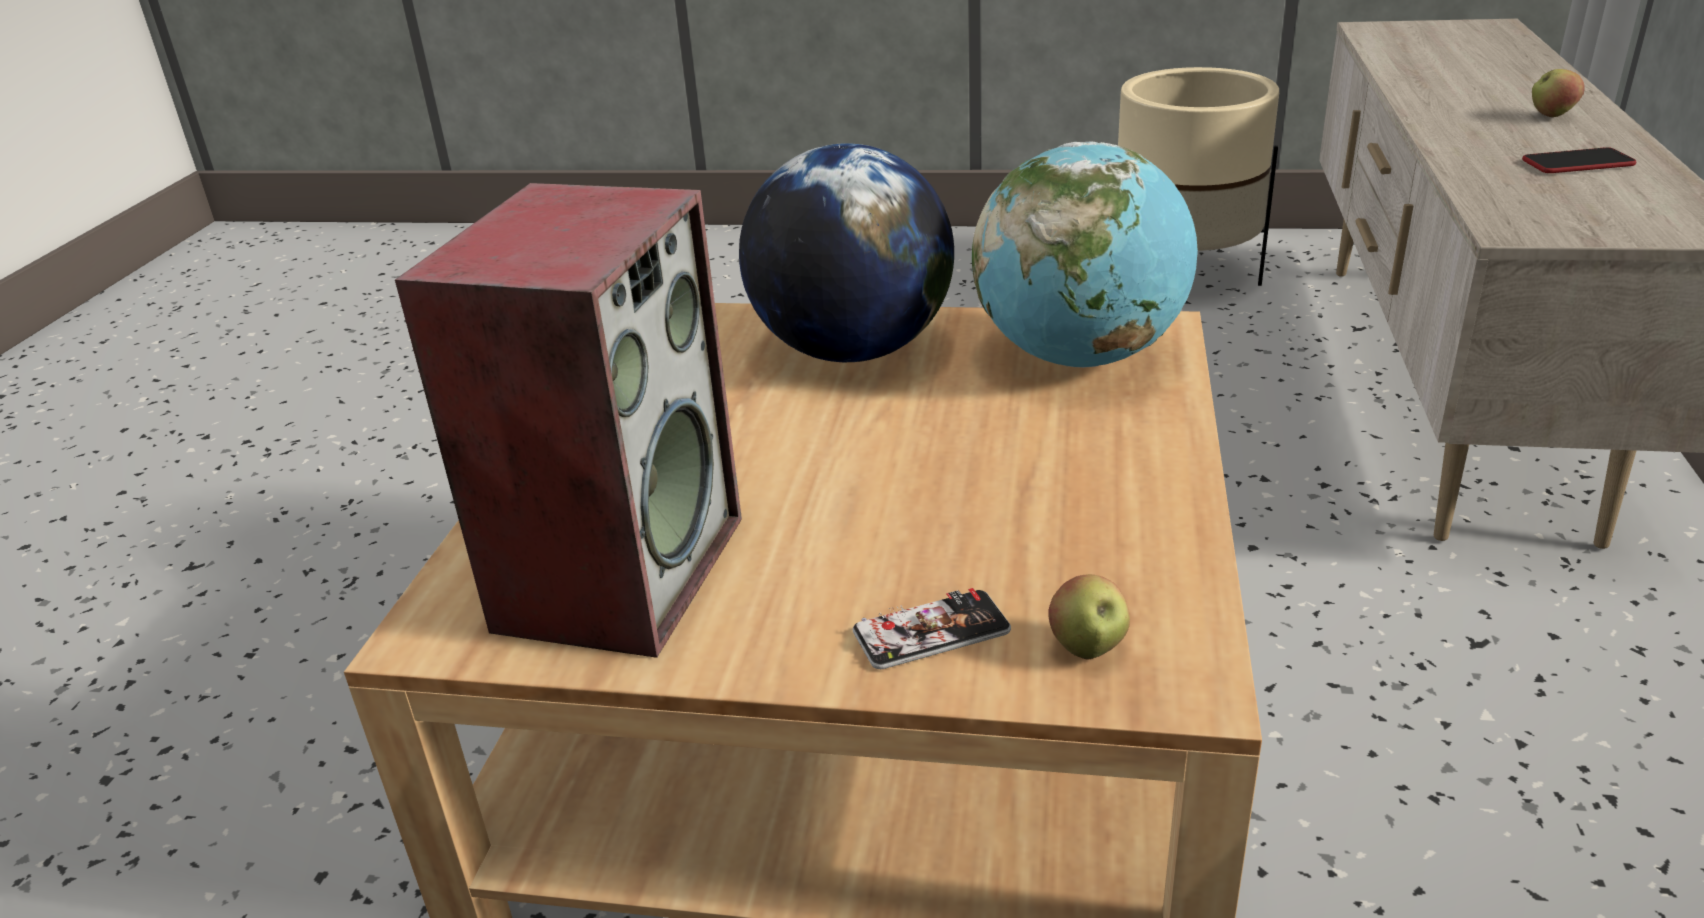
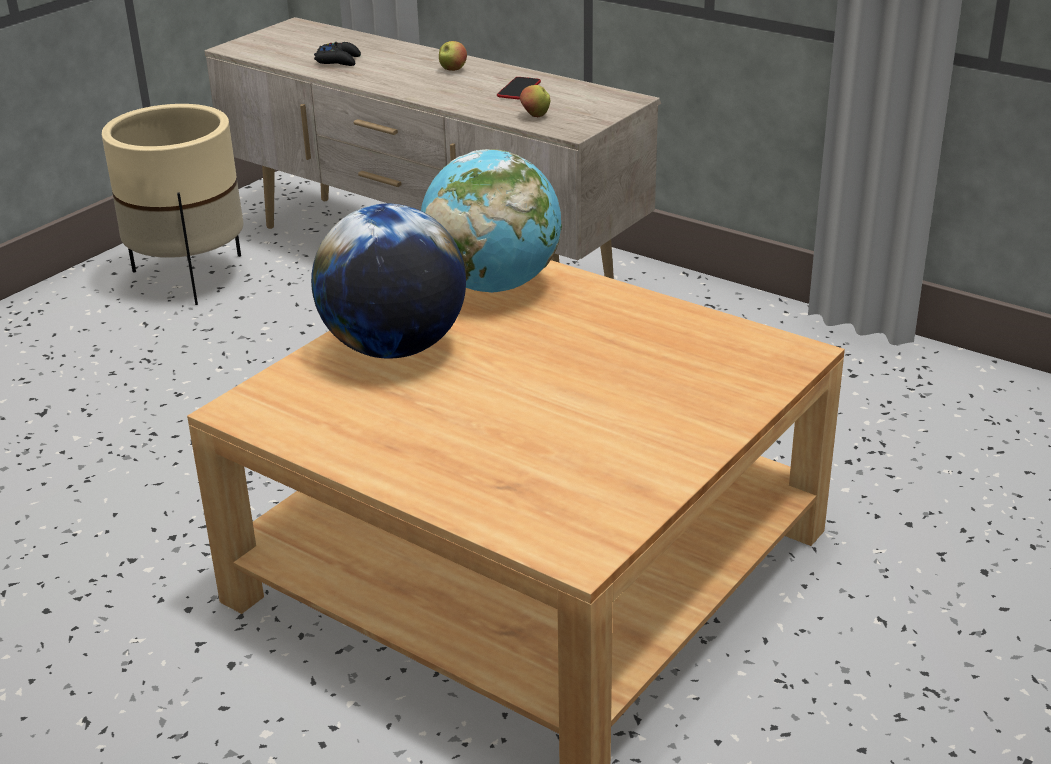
camera: 65 degrees left, 0 degrees up
speaker [395,183,742,658] -> none
phone [853,588,1011,669] -> none
apple [1048,574,1130,660] -> apple moved to [520,85,550,117]
none -> black game controller [314,42,361,66]

